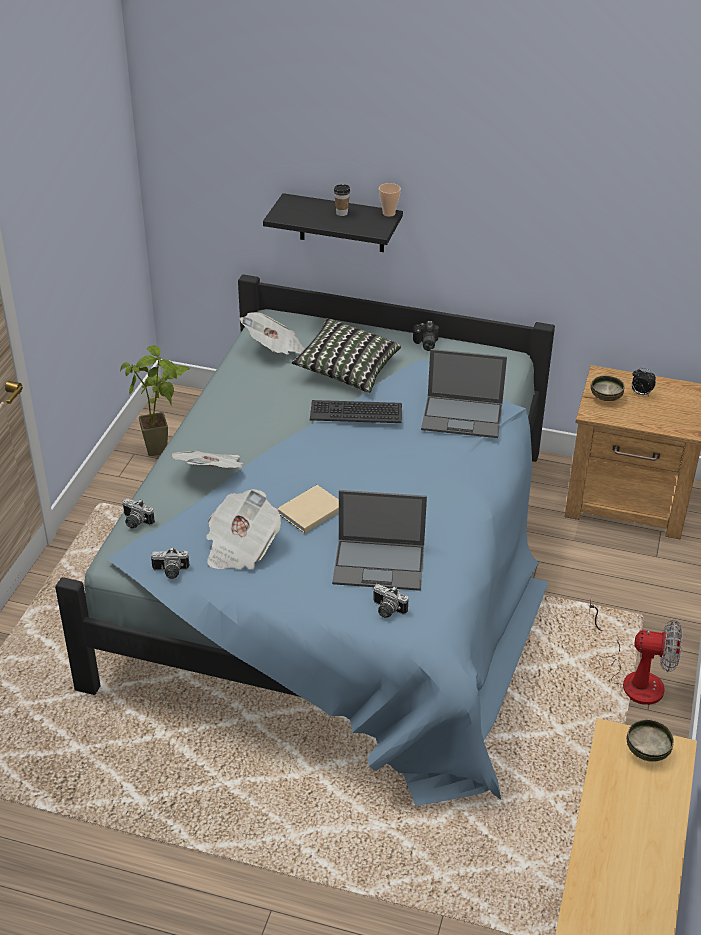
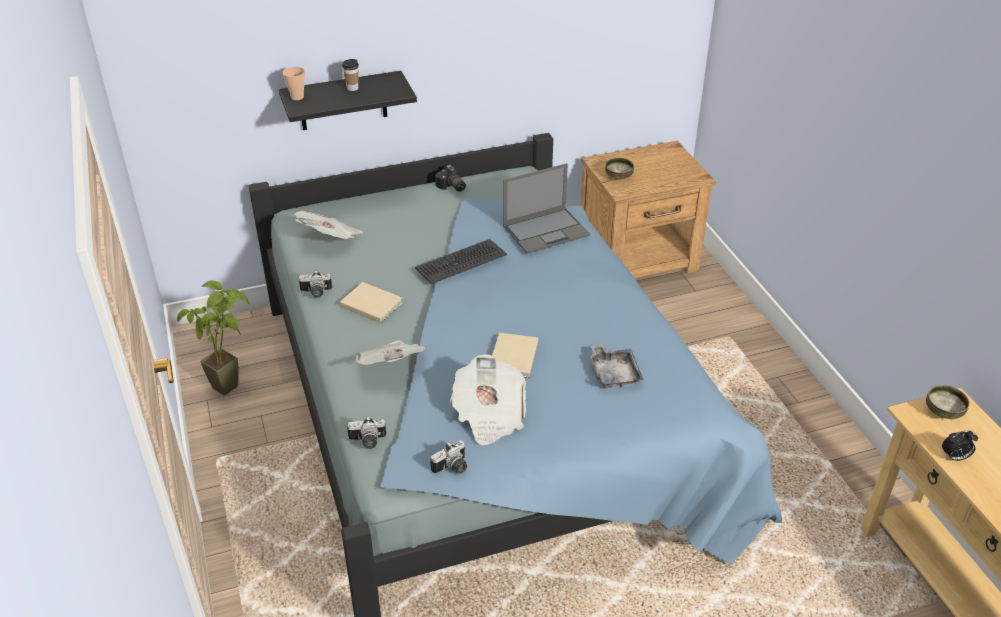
camera: 35 degrees left, 0 degrees up
pillow [292,318,401,393] -> none
laptop [332,490,427,591] -> grey tray [590,344,643,388]
camera [373,584,409,618] -> camera moved to [299,270,332,298]
cup [379,183,401,217] -> cup moved to [283,67,305,100]
fan [589,596,682,705] -> none
alarm clock [632,368,656,396] -> alarm clock moved to [942,430,978,461]
none -> beige book [340,282,403,323]

